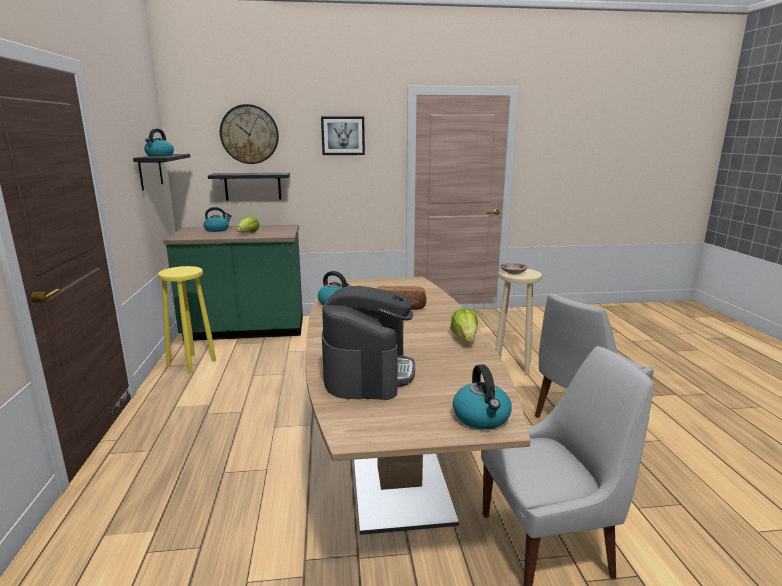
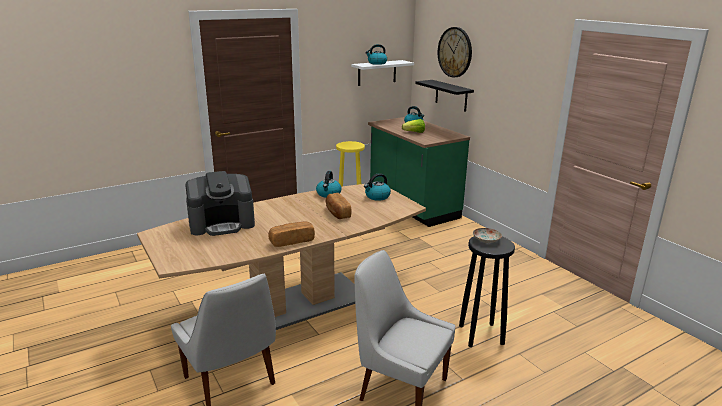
camera: 65 degrees right, 5 degrees up
black shelf [133,154,190,190] -> white shelf [351,60,414,86]
picture [321,116,365,155] -> none
lettuce [450,308,478,342] -> bread [268,221,315,247]
kettle [453,364,512,429] -> kettle moved to [364,173,391,201]
beige stool [495,269,542,376] -> black stool [459,236,515,347]

